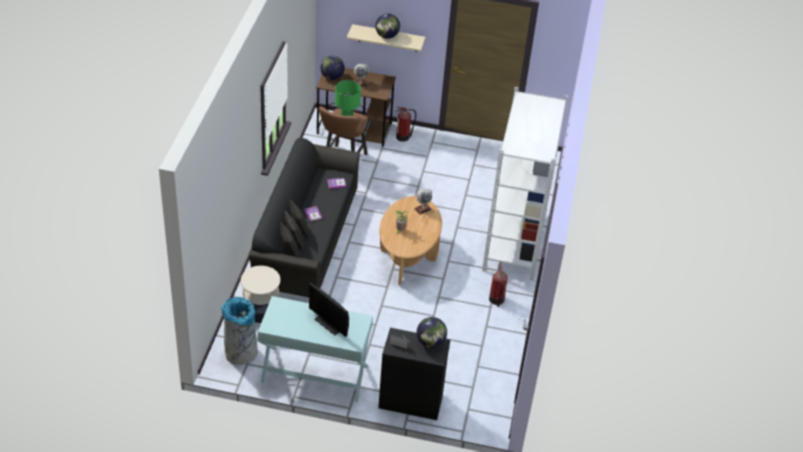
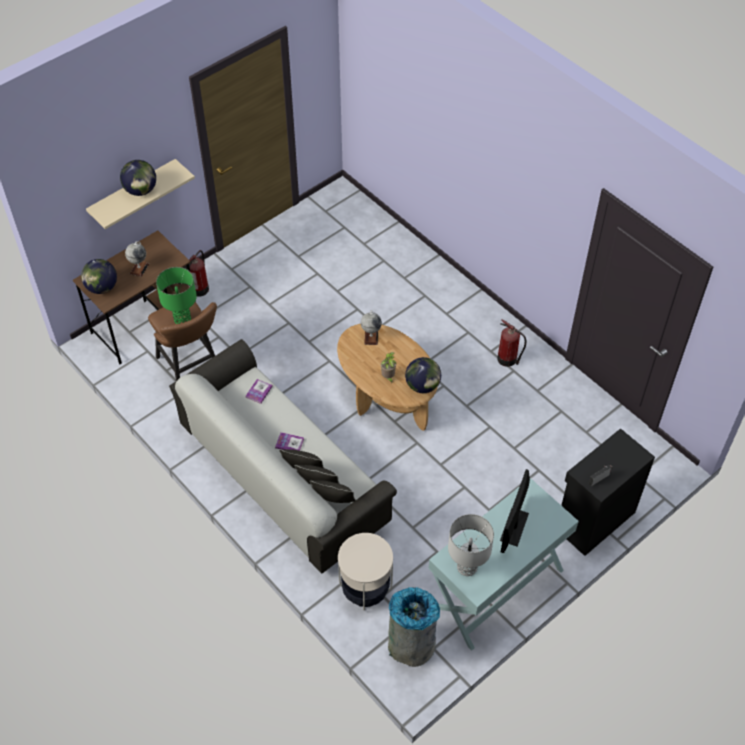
camera: 50 degrees left, 10 degrees up
black sofa [249,138,360,298] -> white sofa [169,339,397,574]
monitor [309,283,349,337] -> monitor turned 120 degrees clockwise [500,469,530,553]
globe [417,317,447,348] -> globe moved to [405,357,441,393]
white bookcase [482,87,568,281] -> none
none -> white table lamp [448,514,494,576]

